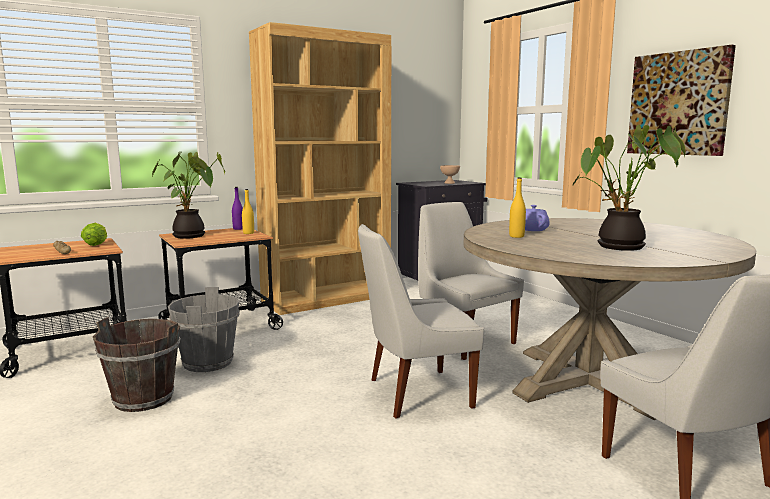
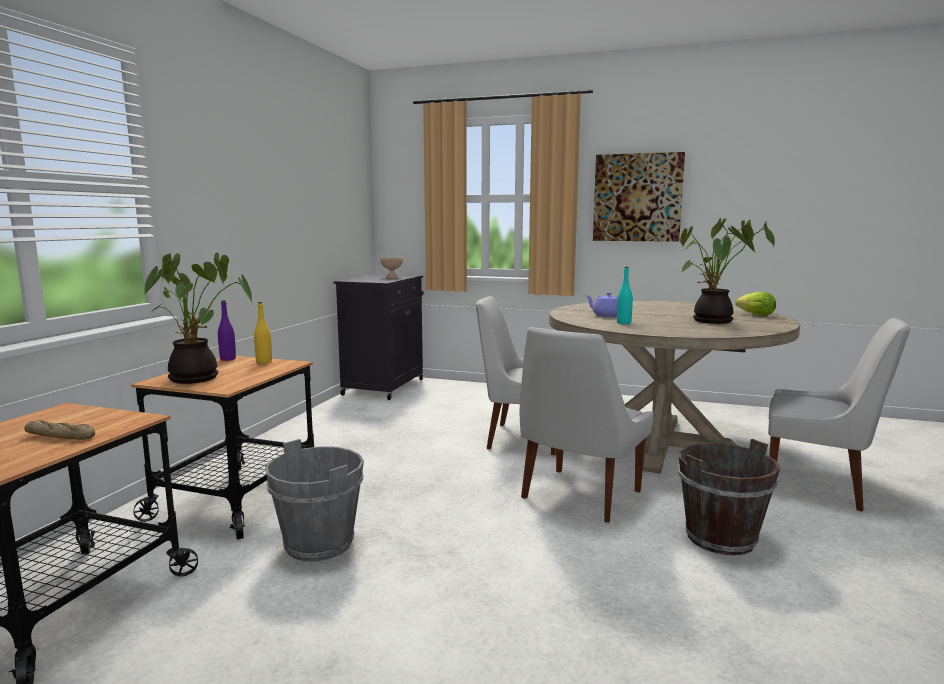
camera: 40 degrees left, 0 degrees up
lettuce [81,223,107,246] -> lettuce moved to [736,292,776,316]
brown bucket [93,317,181,412] -> brown bucket moved to [678,439,780,555]
brown bookcase [249,22,391,315] -> none
yellow bottle [509,177,526,238] -> turquoise bottle [617,267,633,324]

